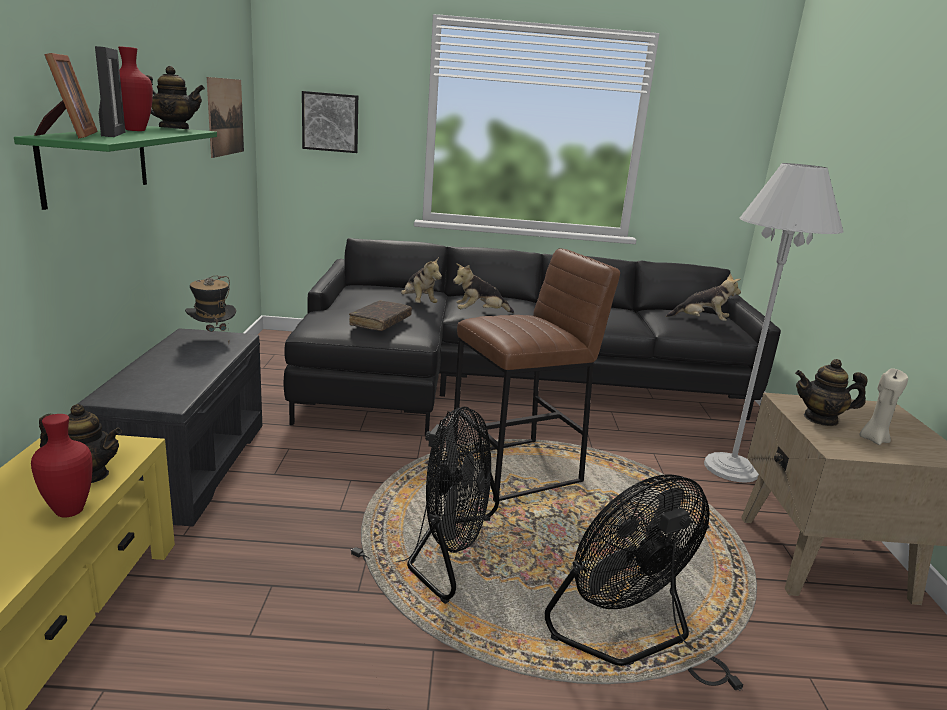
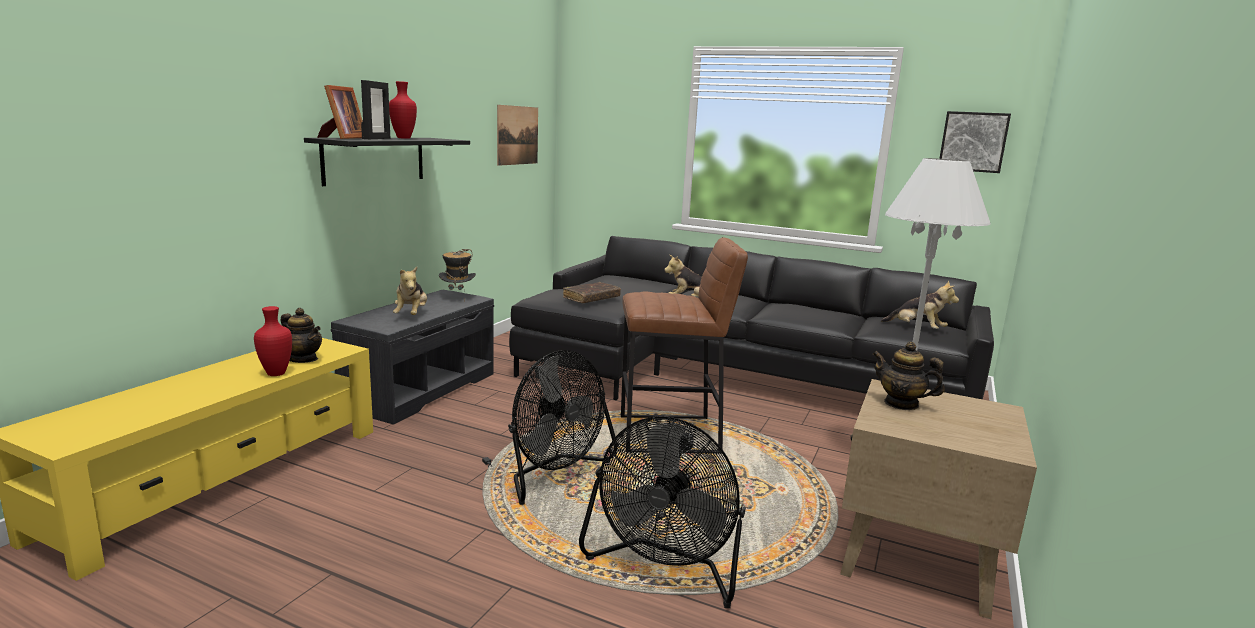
camera: 25 degrees right, 5 degrees down
green shelf [14,126,217,210] -> black shelf [304,138,470,186]
teapot [146,66,205,129] -> none
picture [302,91,358,153] -> picture moved to [939,111,1011,173]
plush toy [401,257,442,303] -> plush toy moved to [393,267,427,315]
black fan [545,474,743,691] -> black fan turned 150 degrees counterclockwise [579,416,746,608]
beige candle [860,368,908,445] -> none

